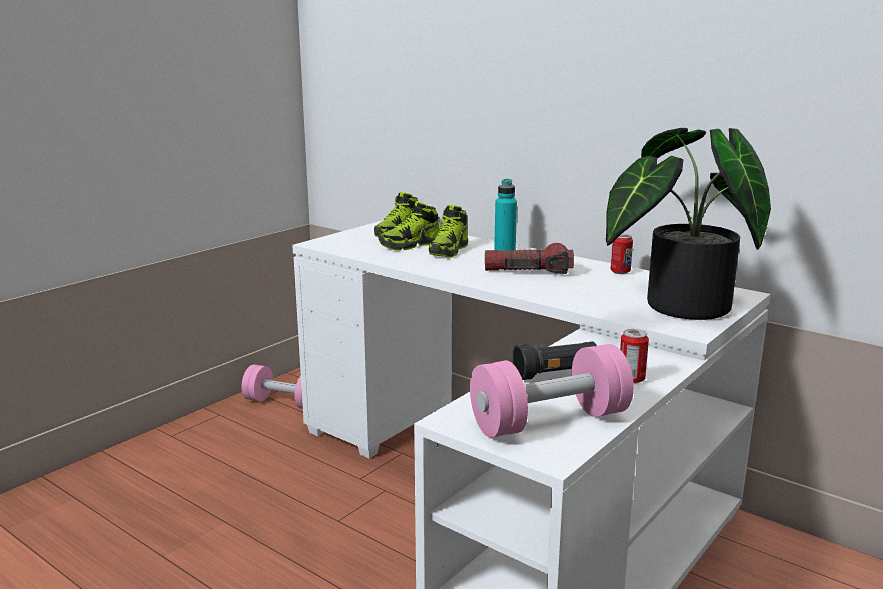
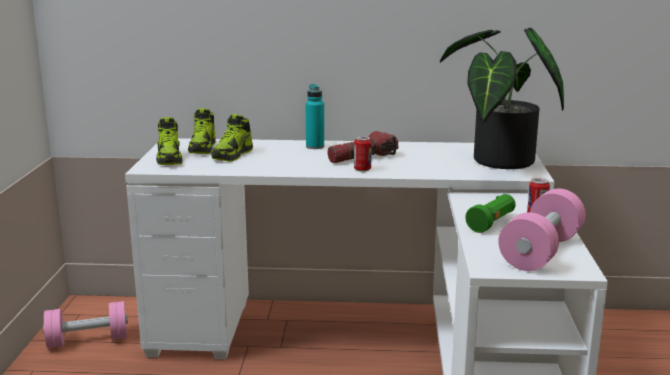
camera: 35 degrees left, 0 degrees up
shoe [429,205,468,257] -> shoe moved to [156,117,182,165]
black flashlight [513,341,597,380] -> green flashlight [466,194,516,233]
can [610,234,633,274] -> can moved to [354,136,372,171]

